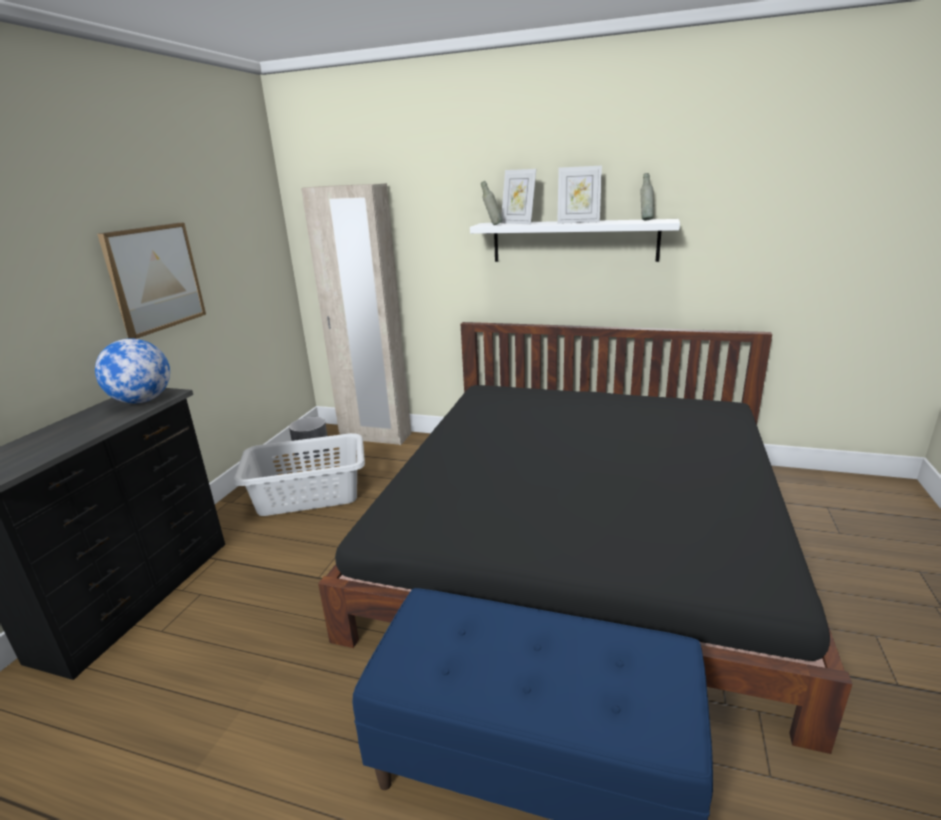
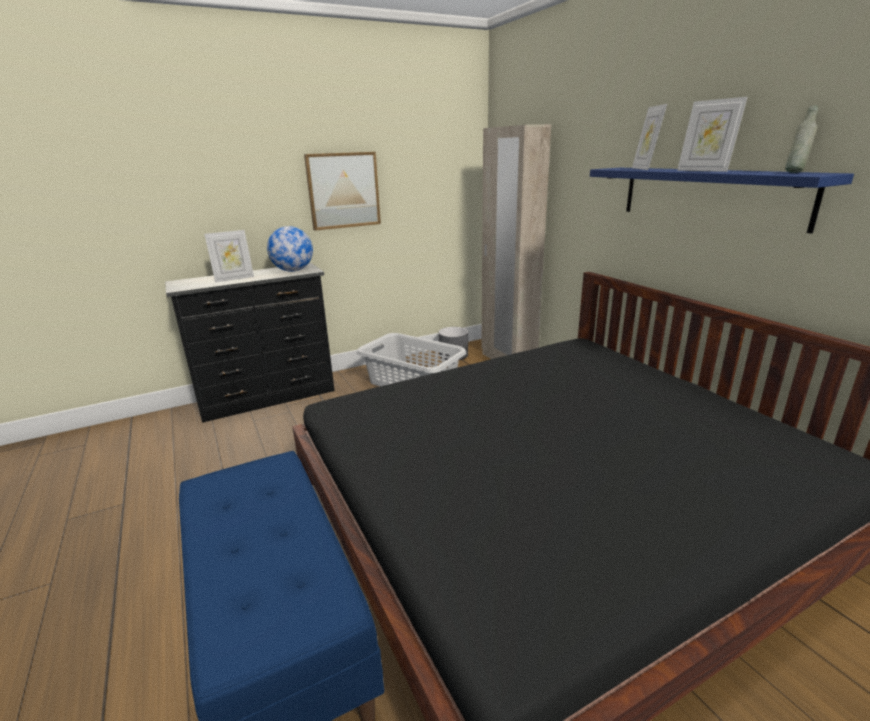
camera: 45 degrees right, 0 degrees up
white shelf [470,219,680,262] -> blue shelf [590,168,854,234]
grey bottle [481,181,503,225] -> none
none -> picture frame [204,230,254,283]

